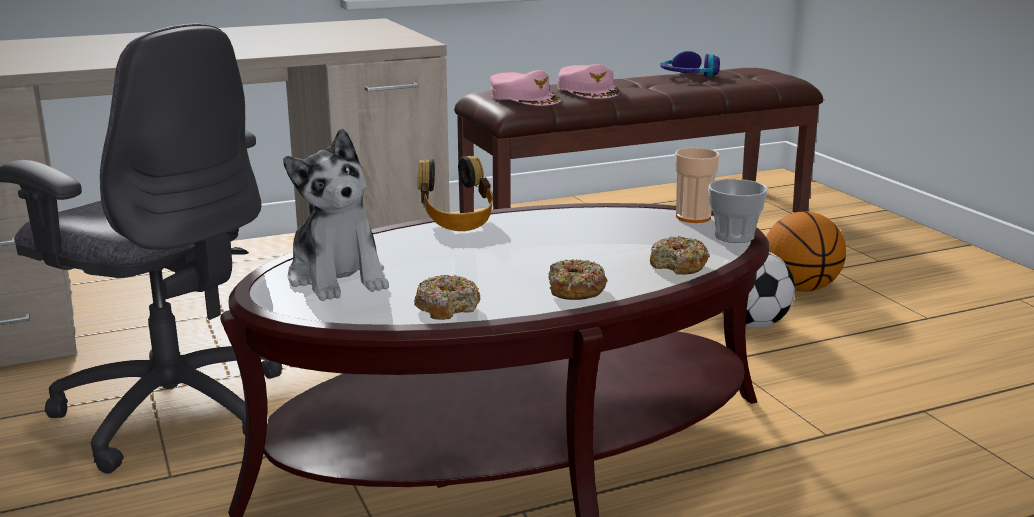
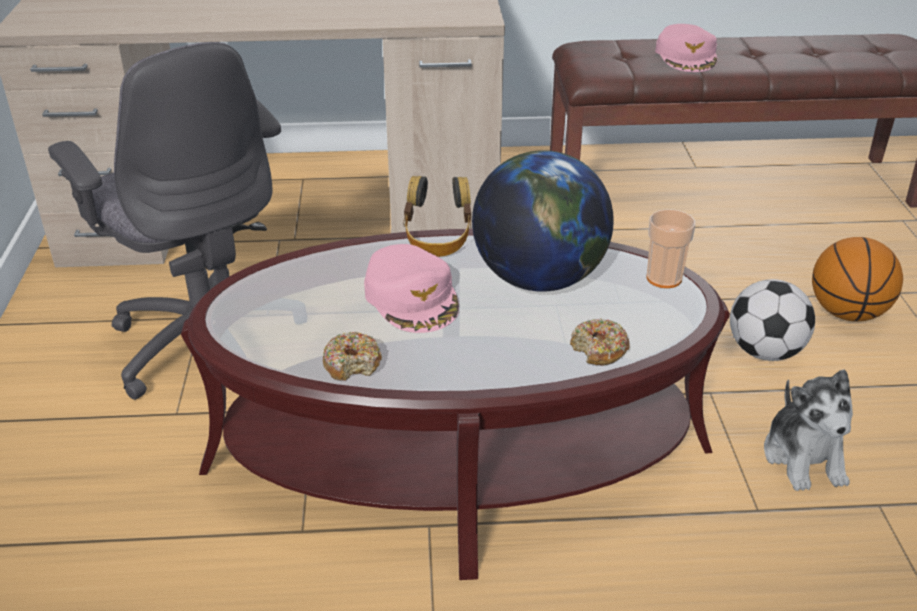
camera: 20 degrees right, 15 degrees up
plush toy [283,129,389,301] -> plush toy moved to [764,369,853,491]
pink cap [490,70,561,106] -> pink cap moved to [364,244,459,333]
donut [548,259,608,300] -> none
headphones [660,51,720,77] -> none
cup [708,179,768,243] -> none
none -> globe [472,150,614,292]

